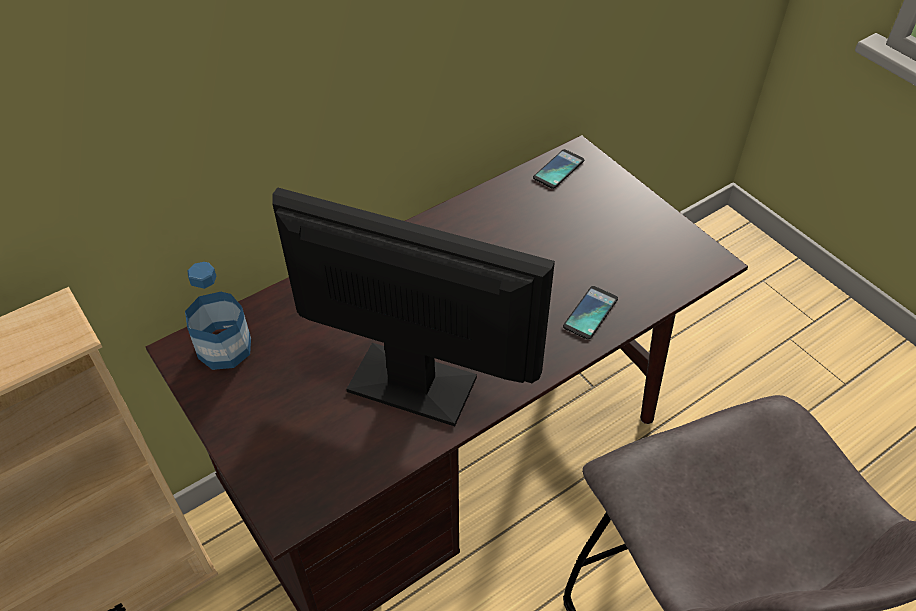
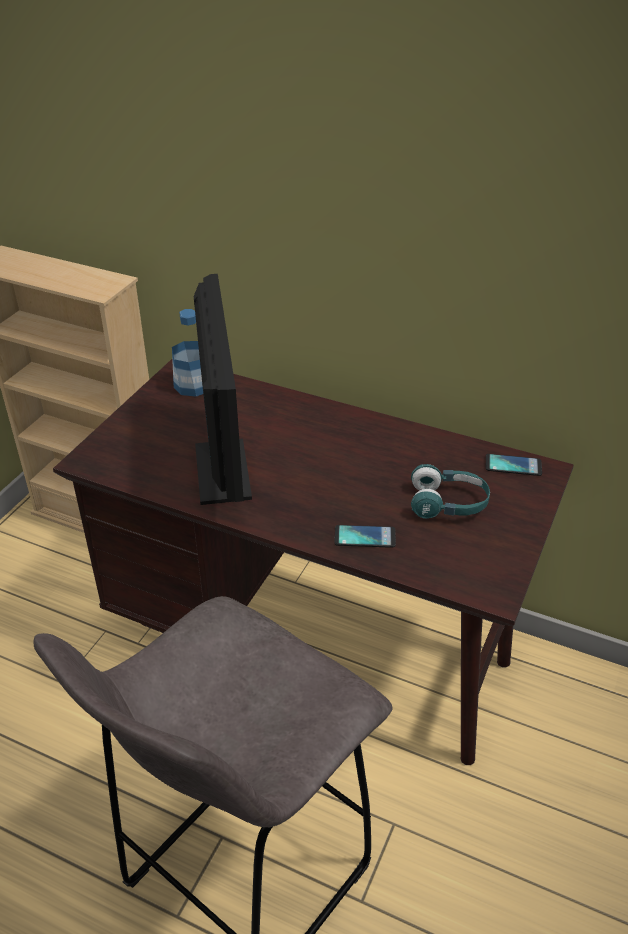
camera: 60 degrees right, 10 degrees down
none -> turquoise headphones [411,464,490,519]

